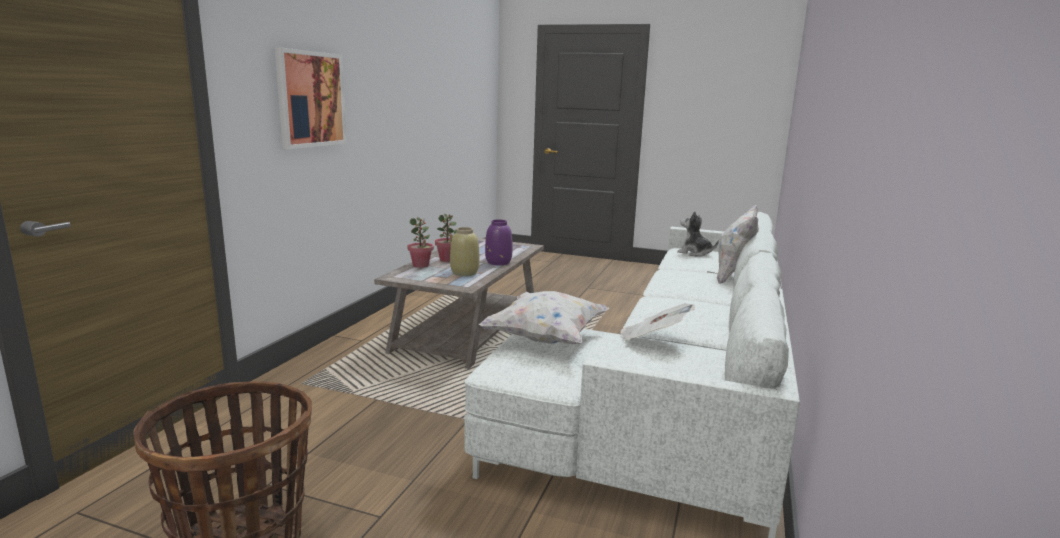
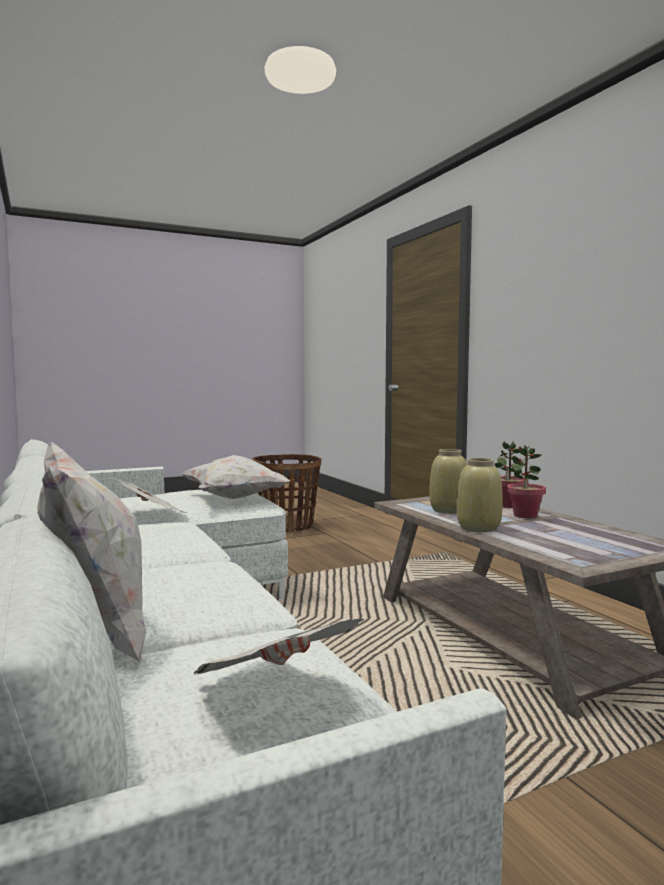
camera: 135 degrees right, 10 degrees down
picture [275,47,347,149] -> none
purple vase [485,220,513,265] -> beige vase [457,458,503,532]
plush toy [677,211,719,257] -> newspaper [193,619,365,675]

